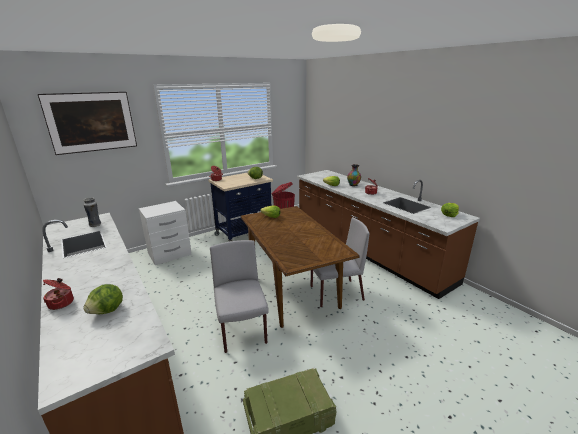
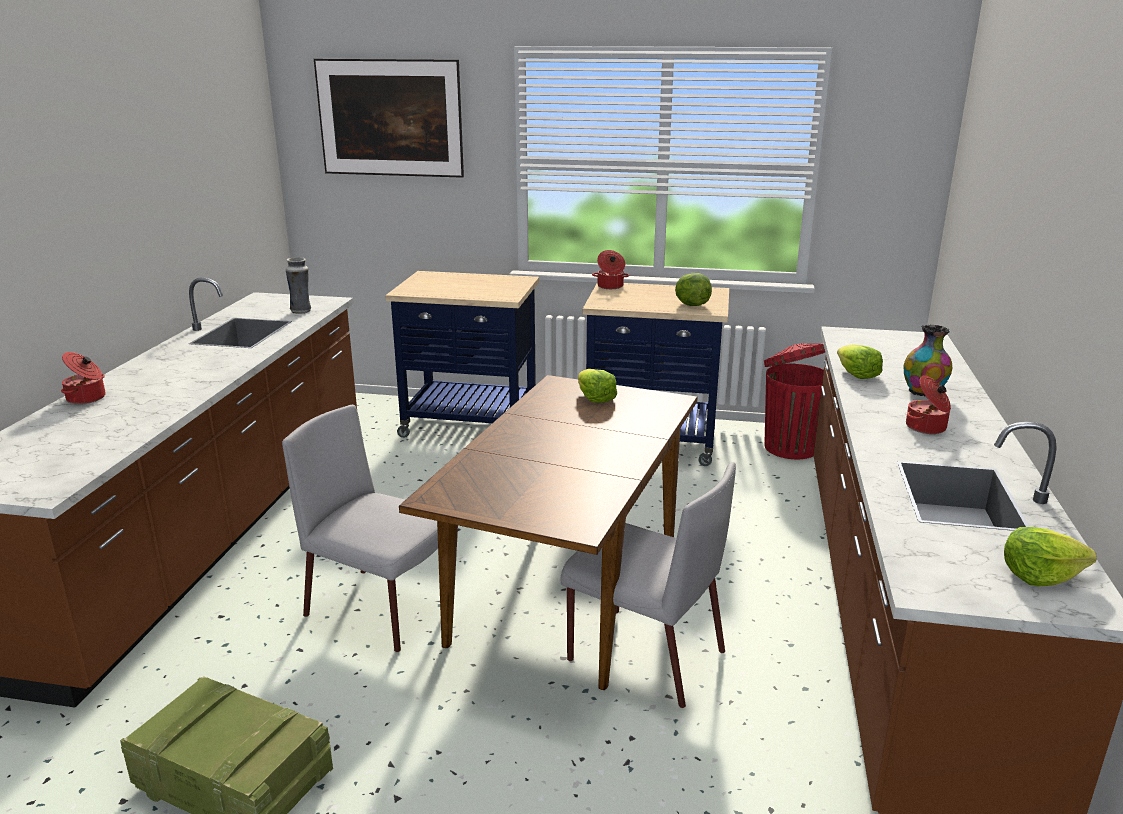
camera: 45 degrees right, 0 degrees up
lettuce [83,284,123,314] -> none
white nightstand [139,201,192,265] -> blue cart [385,271,539,438]
grey chair [210,240,269,353] -> grey chair turned 90 degrees counterclockwise [282,405,438,652]

